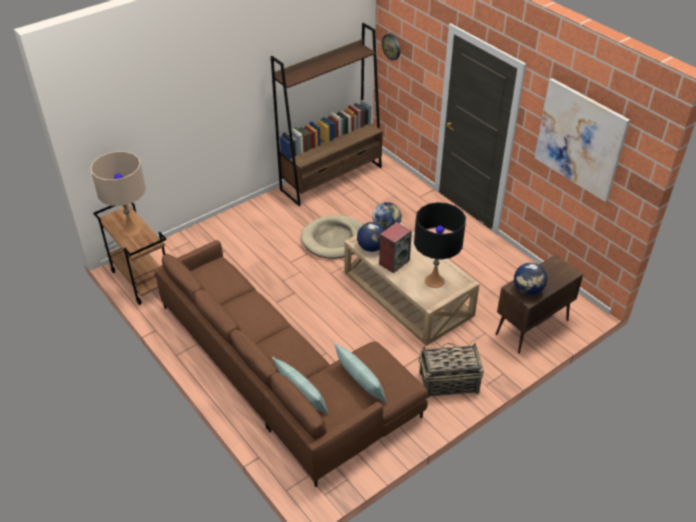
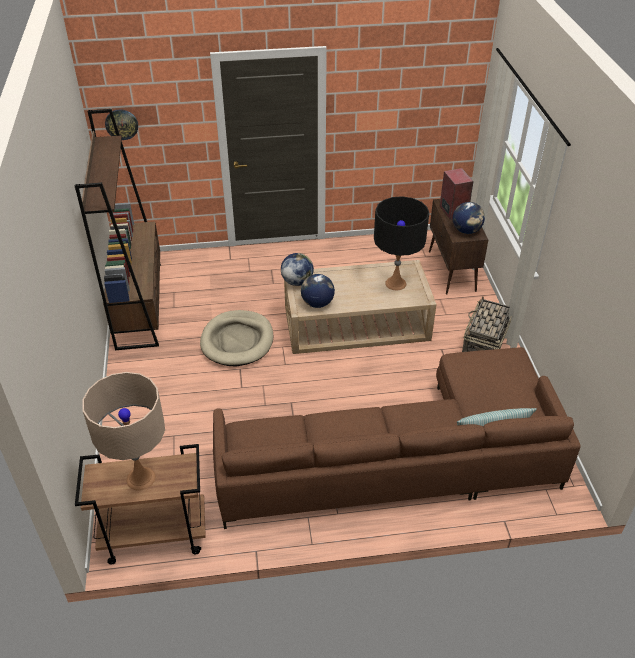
camera: 60 degrees left, 0 degrees up
pillow [334,343,387,403] -> none
speaker [379,222,412,273] -> speaker moved to [440,168,474,220]
picture [535,78,630,202] -> none

